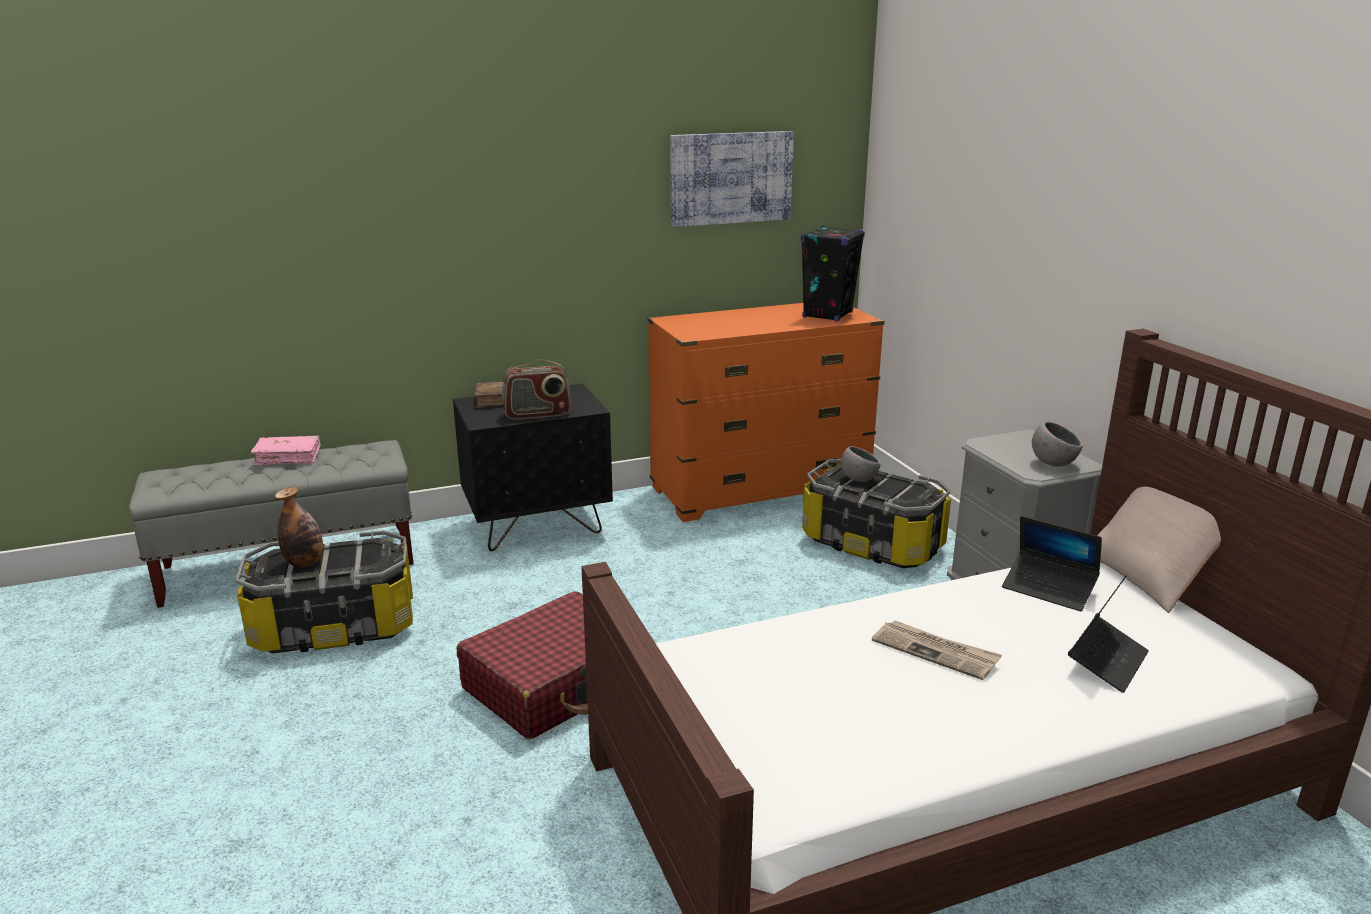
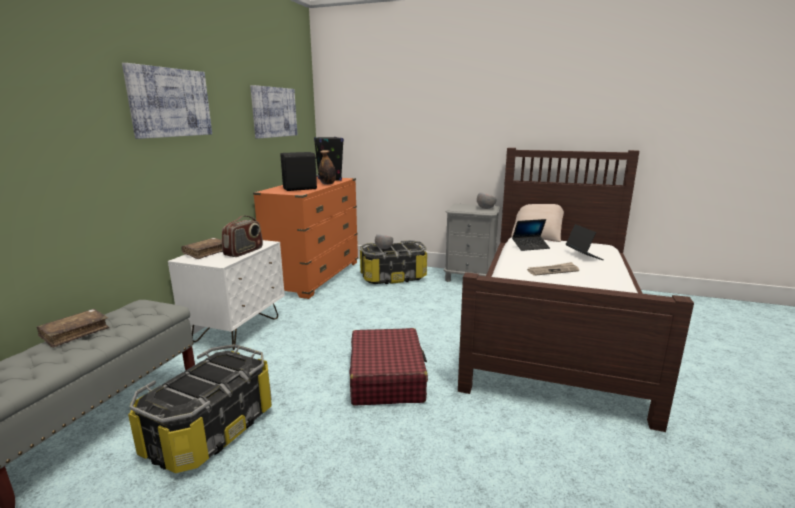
camera: 50 degrees left, 5 degrees down
pink book [251,436,321,465] -> brown book [37,309,110,348]
bottle [275,487,323,567] -> bottle moved to [319,150,336,185]
black nightstand [453,384,613,551] -> white nightstand [168,240,285,350]
none -> picture [122,63,212,139]
none -> black speaker [281,152,318,191]

